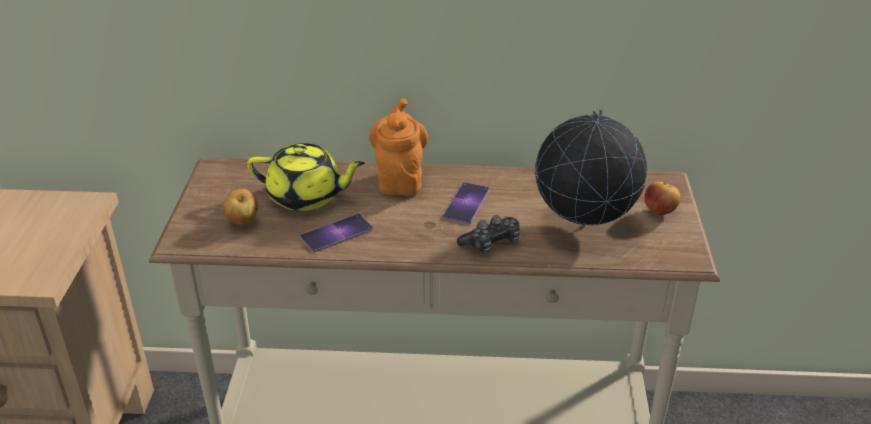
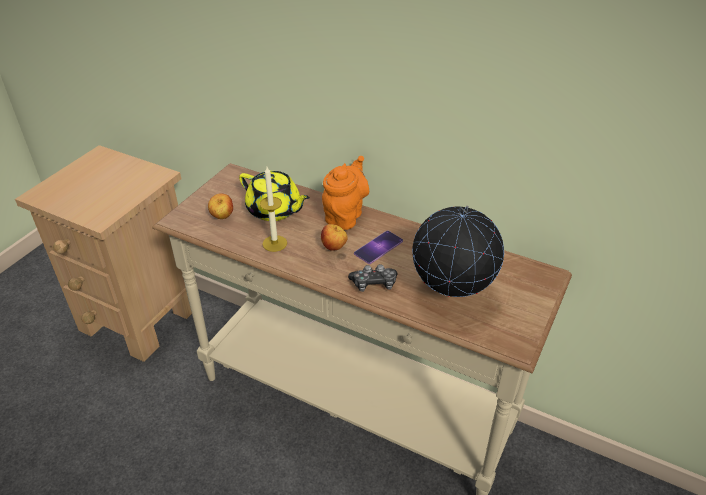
camera: 25 degrees right, 5 degrees up
phone [300,214,373,252] -> candle [260,167,287,252]
apple [644,181,681,215] -> apple moved to [321,224,348,251]

